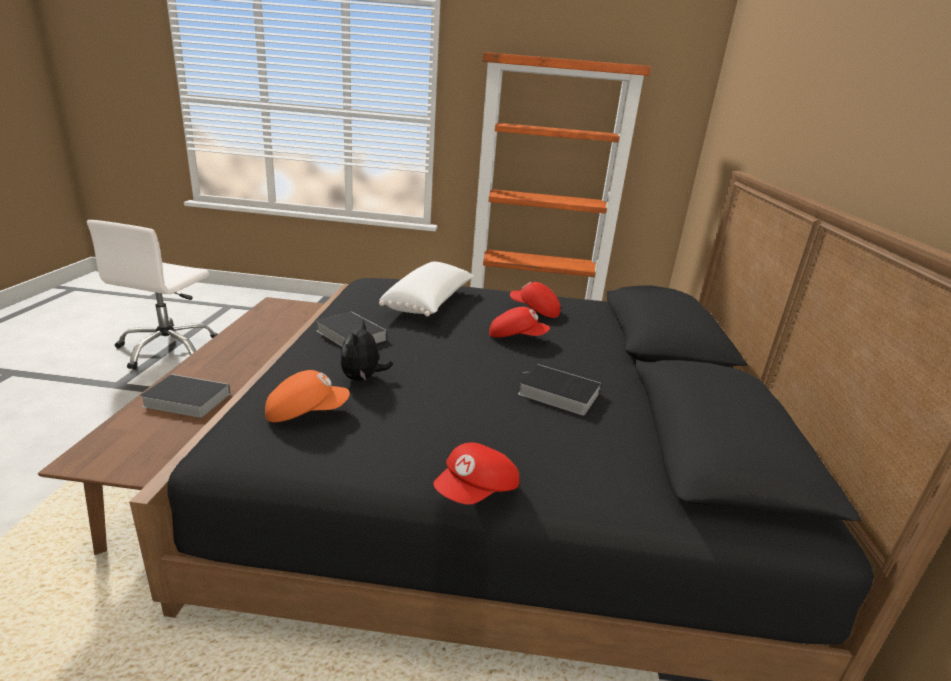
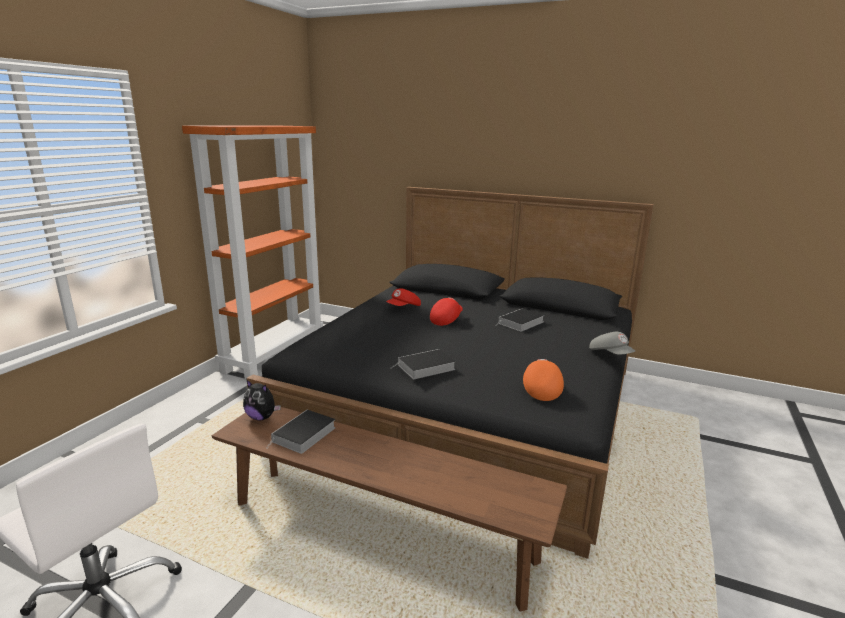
camera: 70 degrees left, 5 degrees down
book [140,374,230,418] -> book moved to [266,410,336,454]
plush toy [340,320,393,381] -> plush toy moved to [243,380,281,420]
white pillow [379,262,474,317] -> none
red cap [433,443,520,505] -> grey cap [589,332,635,355]

